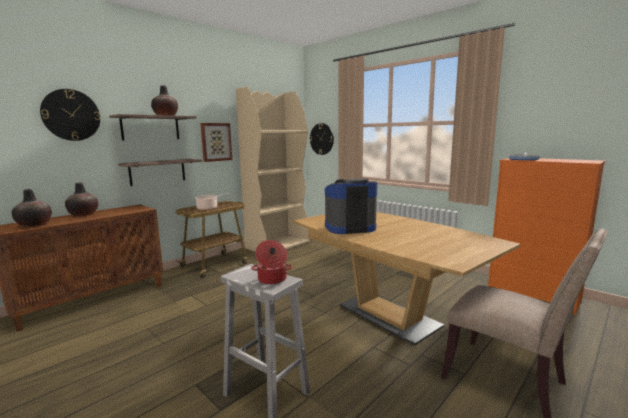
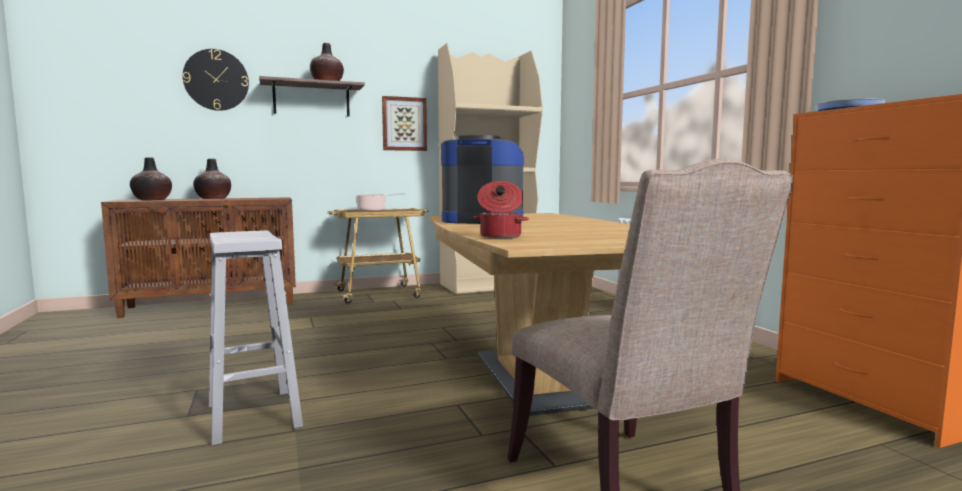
camera: 25 degrees right, 5 degrees down
shelf [118,159,202,186] -> none
cooking pot [251,240,292,285] -> cooking pot moved to [473,181,529,238]
wall clock [309,123,334,155] -> none

